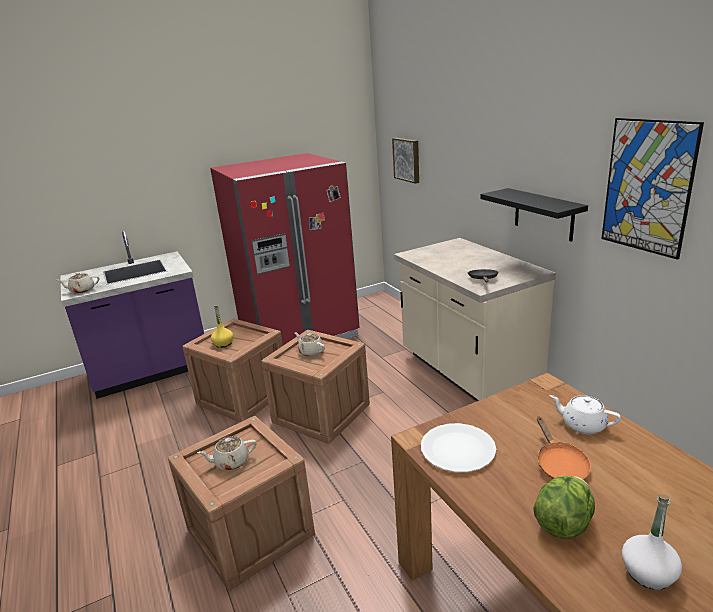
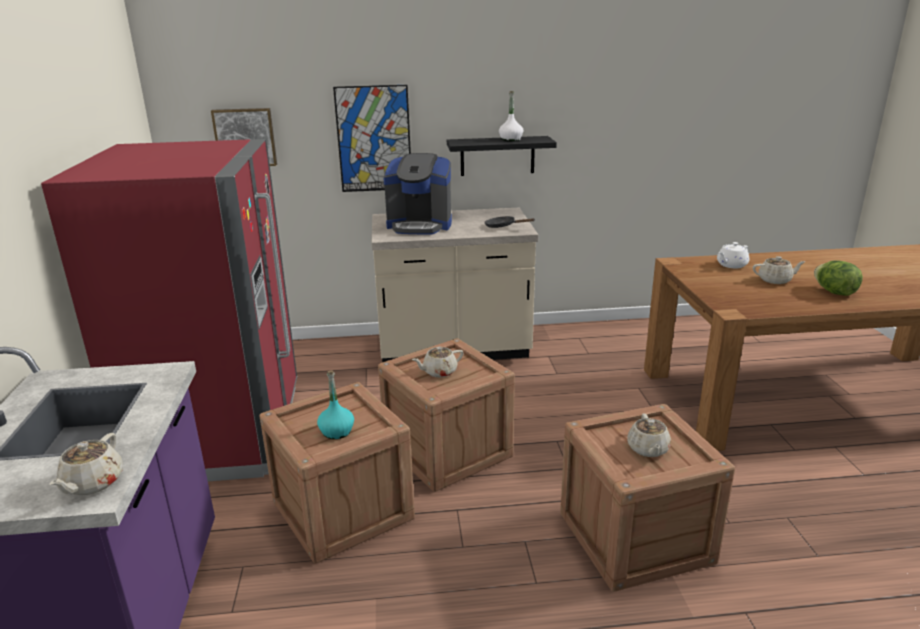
camera: 70 degrees left, 0 degrees up
yellow bottle [211,305,233,348] -> turquoise bottle [317,370,354,439]
white plate [421,423,496,472] -> none
orange frying pan [537,416,591,479] -> beige teapot [753,256,806,284]
picture [601,118,704,260] -> picture moved to [333,85,411,192]
white bottle [622,494,682,590] -> white bottle moved to [499,91,523,141]
none -> coffee machine [383,153,452,235]

